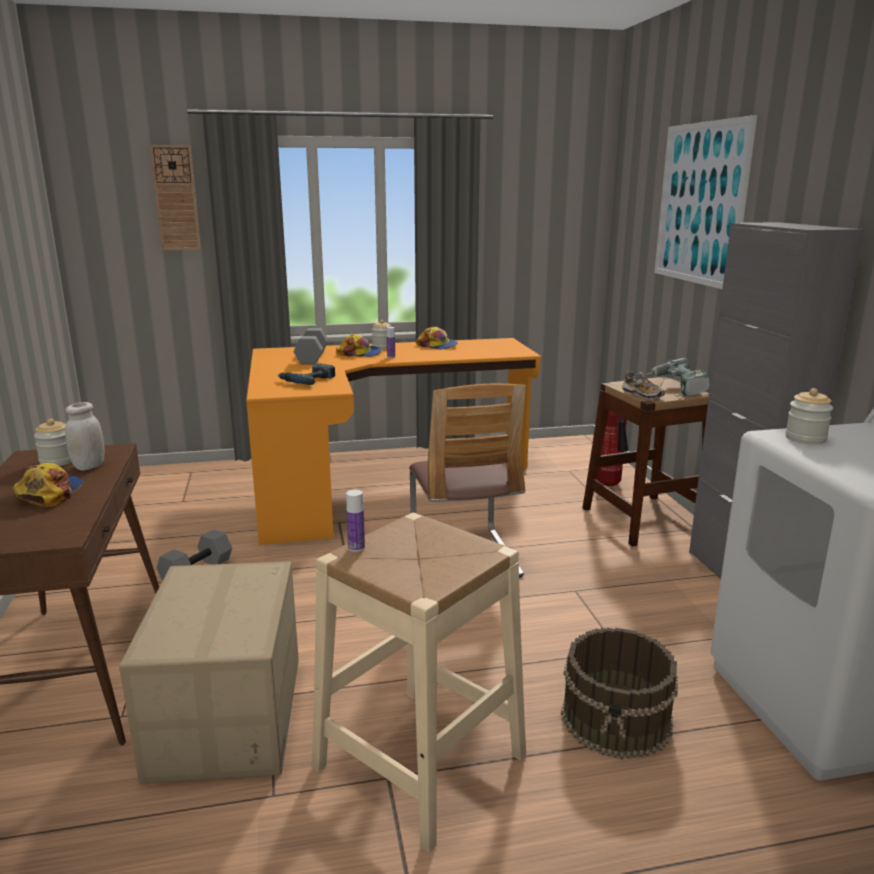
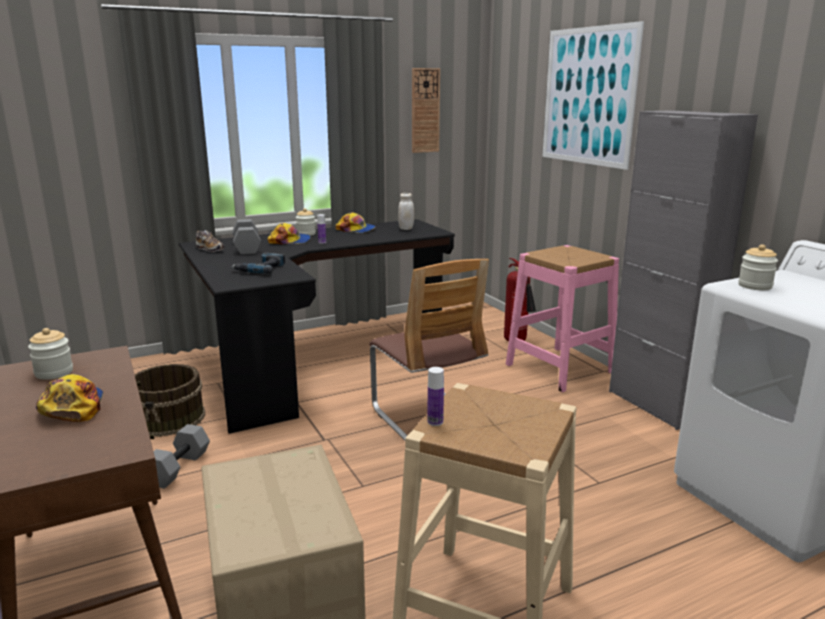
camera: 15 degrees left, 0 degrees up
white jar [65,402,105,471] -> white jar moved to [398,193,414,230]
wall clock [150,145,201,250] -> wall clock moved to [412,68,440,153]
orange desk [246,338,541,545] -> black desk [179,219,455,434]
brown bucket [561,628,678,760] -> brown bucket moved to [134,364,205,437]
brown stool [582,377,709,546] -> pink stool [506,245,619,392]
shoe [623,371,664,399] -> shoe moved to [196,230,224,252]
power drill [646,358,710,396] -> none

